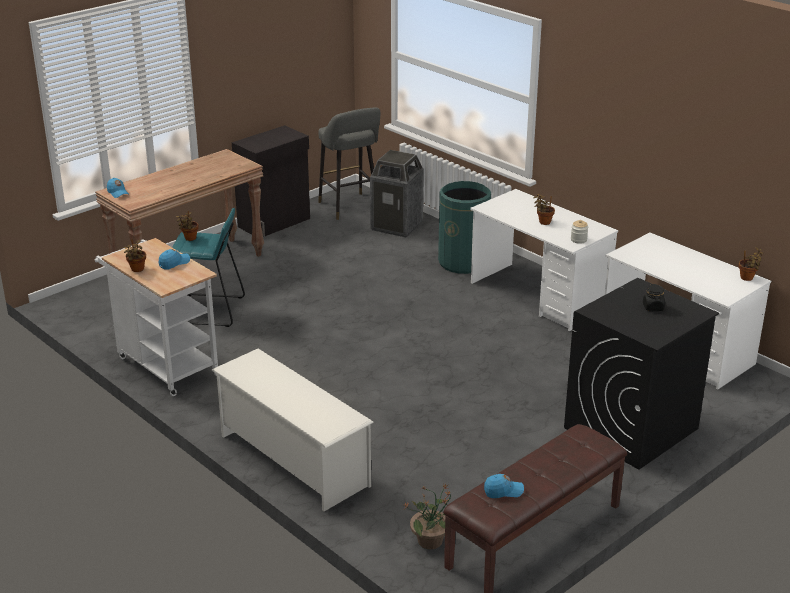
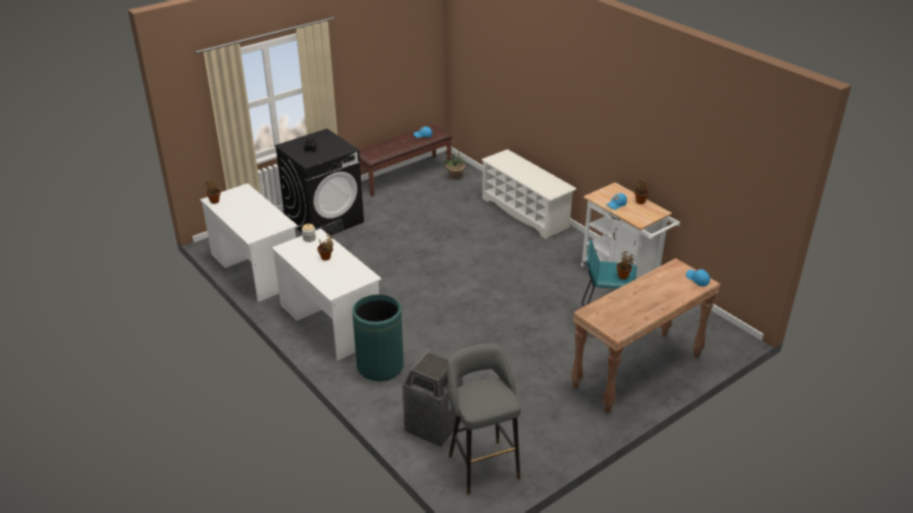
camera: 175 degrees left, 5 degrees up
black cabinet [232,125,310,237] -> none

